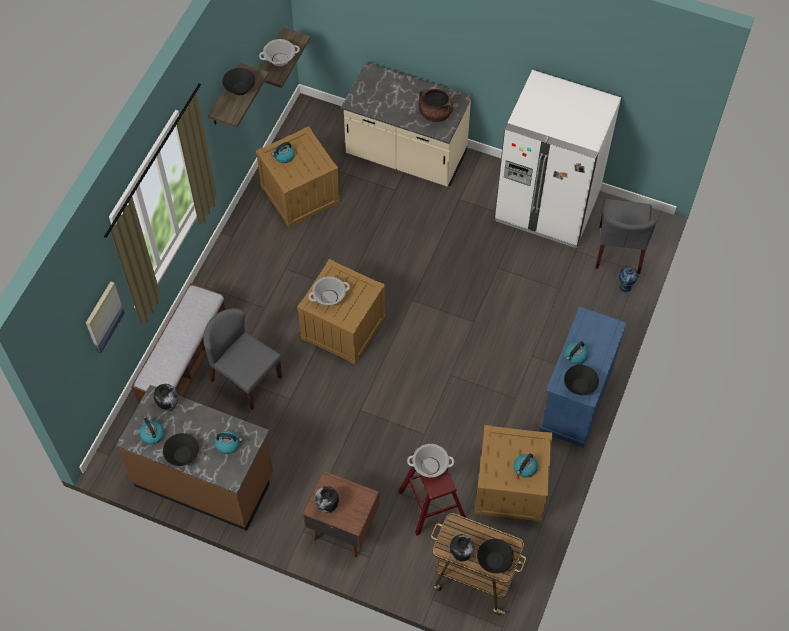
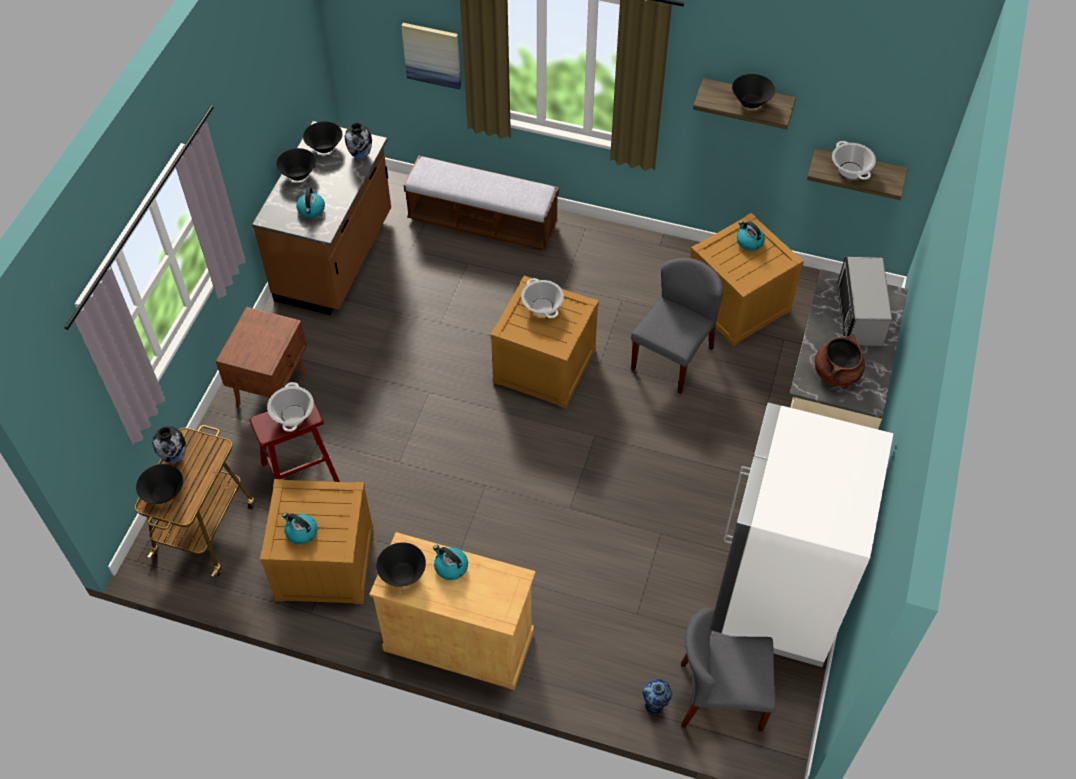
camera: 85 degrees right, 5 degrees down
kettle [140,416,164,444] -> black bowl [303,121,342,153]
grey chair [204,308,282,410] -> grey chair moved to [631,258,723,394]
vase [315,486,339,513] -> none
blue cabinet [539,306,627,448] -> beige cabinet [369,532,536,690]
none -> microwave [837,257,892,346]

